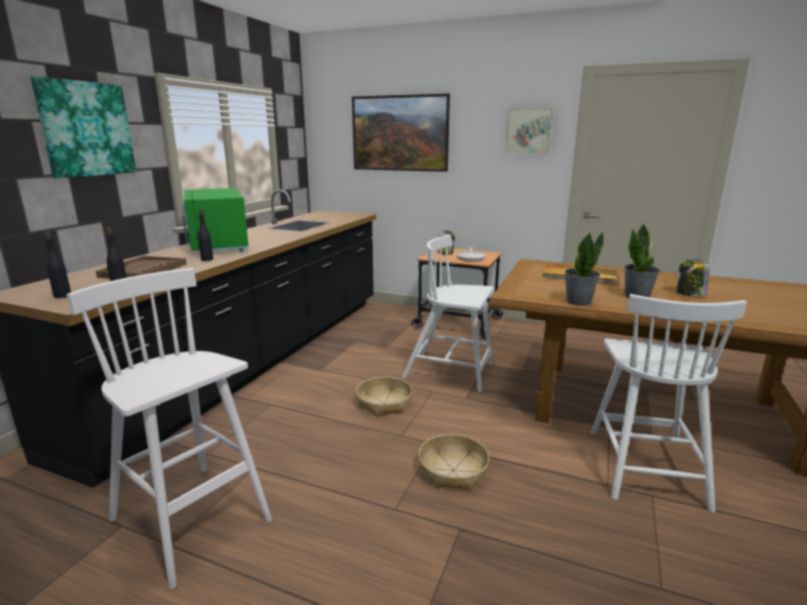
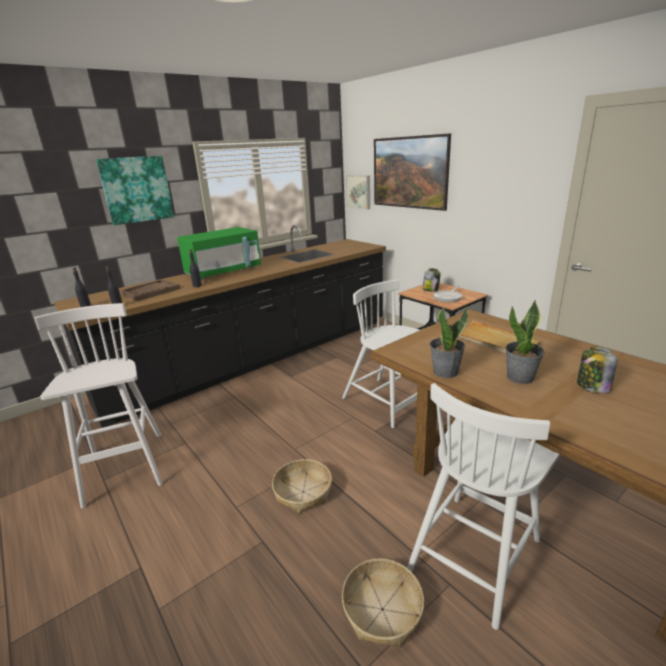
camera: 30 degrees right, 5 degrees up
green microwave [181,188,249,252] -> green microwave turned 135 degrees counterclockwise [177,227,261,280]
basket [356,377,413,417] -> basket moved to [342,558,424,647]
picture [505,108,553,154] -> picture moved to [346,175,370,210]

